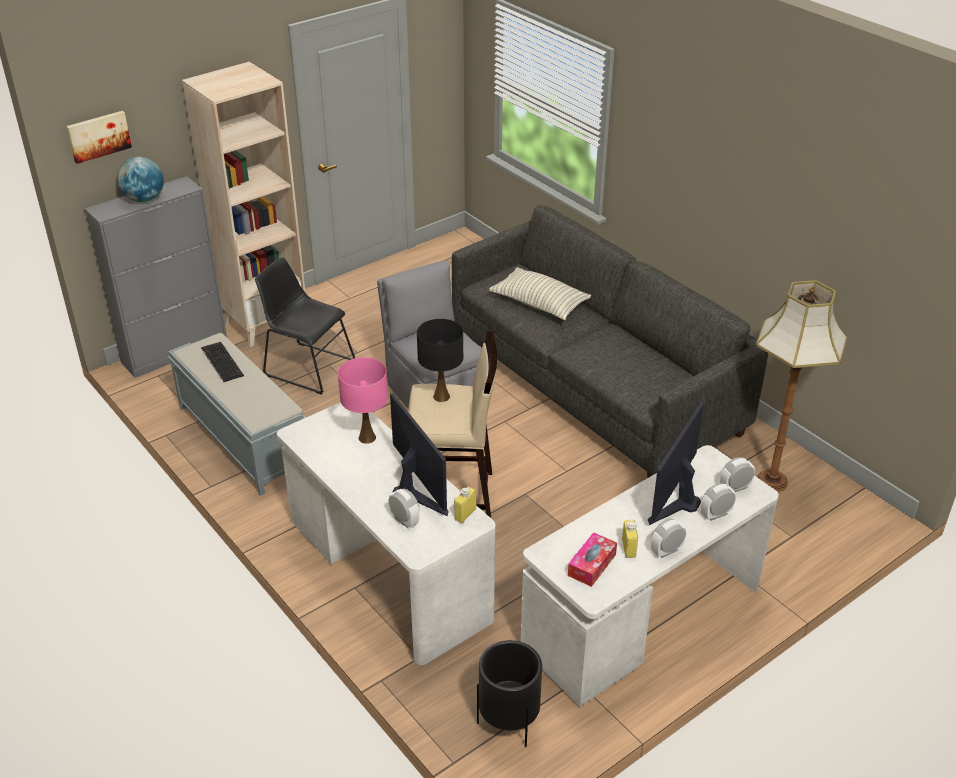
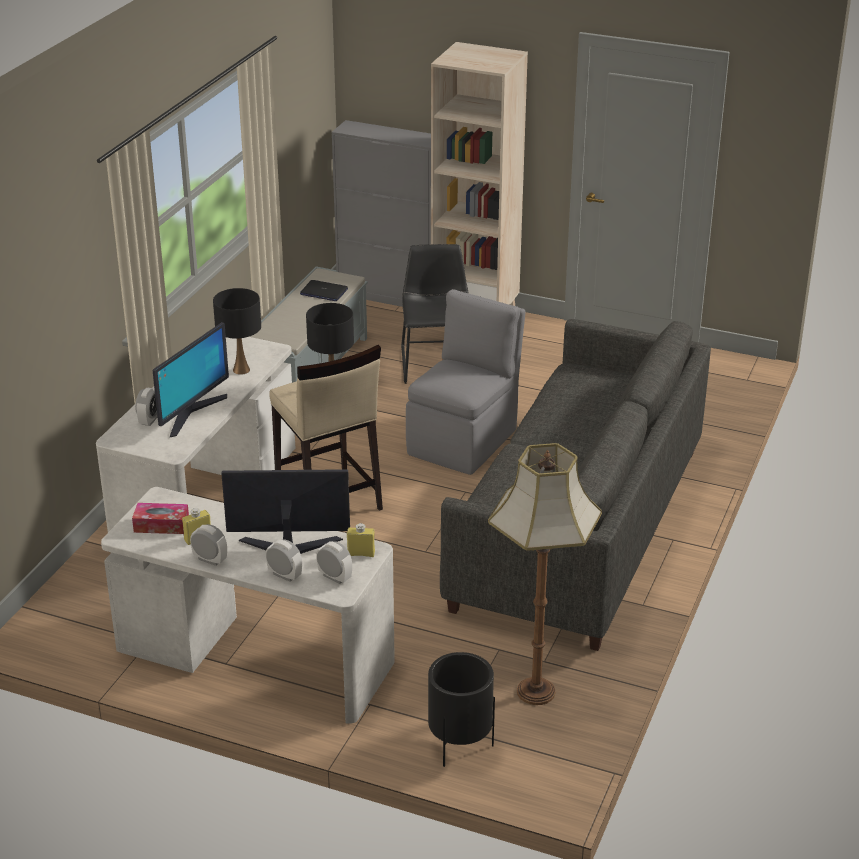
camera: 60 degrees right, 5 degrees down
picture [66,111,132,164] -> none
globe [117,157,164,202] -> none
keyboard [201,342,244,382] -> laptop [300,280,348,301]
pink table lamp [338,357,388,444] -> black table lamp [213,288,261,375]
yellow bottle [454,487,476,523] -> yellow bottle moved to [347,523,375,557]
black planter [477,640,542,747] -> black planter moved to [428,652,495,767]
pillow [489,267,591,320] -> none

